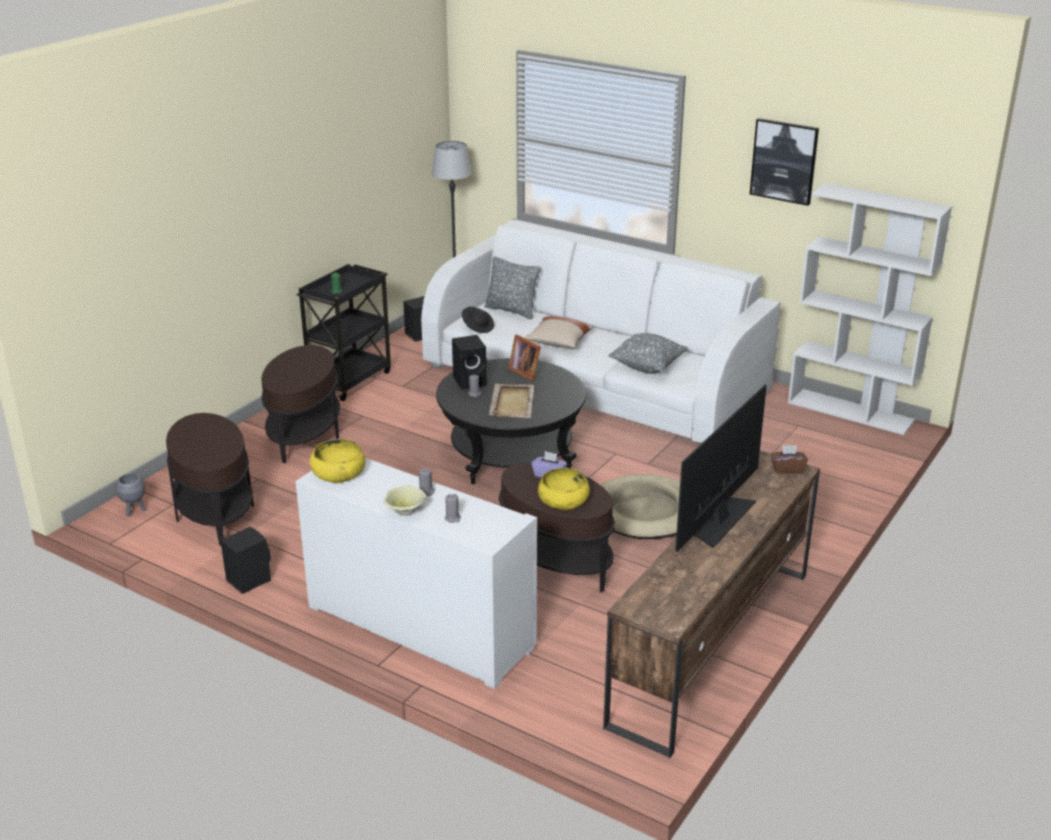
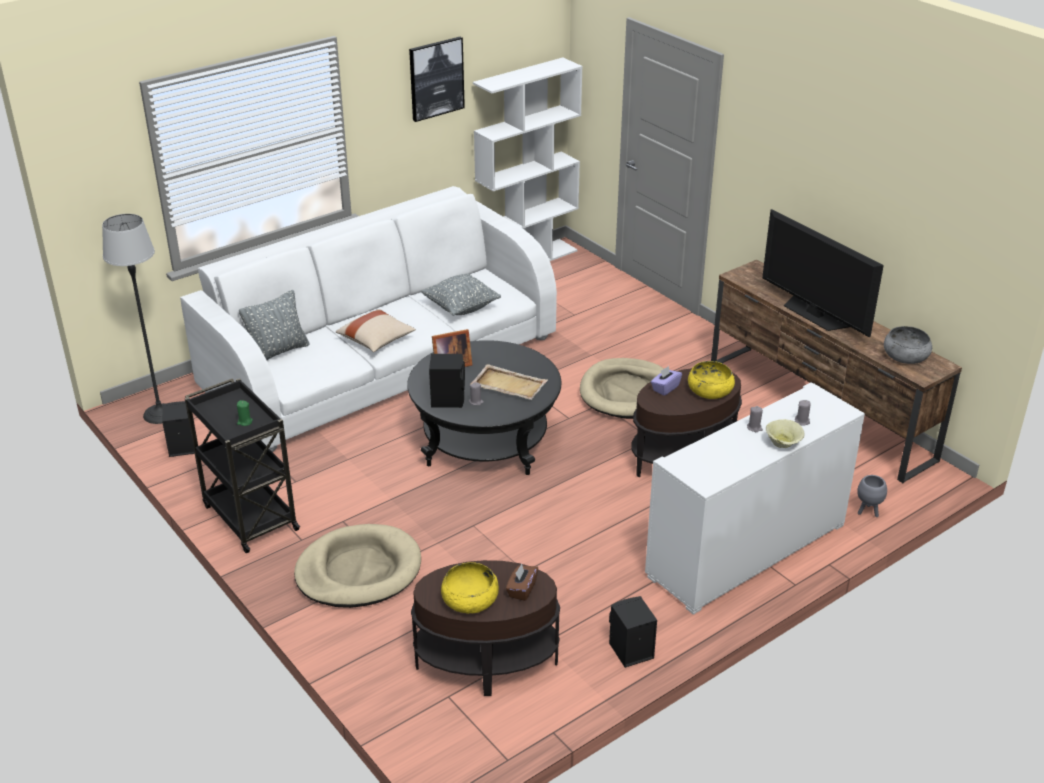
camera: 70 degrees left, 5 degrees up
grey planter [116,473,146,517] -> grey planter moved to [857,475,887,517]
brown side table [261,345,340,464] -> beige dog bed [294,524,421,608]
yellow bowl [310,439,365,483] -> yellow bowl moved to [441,562,499,614]
black hat [462,307,494,333] -> none
brown tissue box [771,445,808,474] -> brown tissue box moved to [506,564,538,601]
none -> grey bowl [884,326,932,364]

